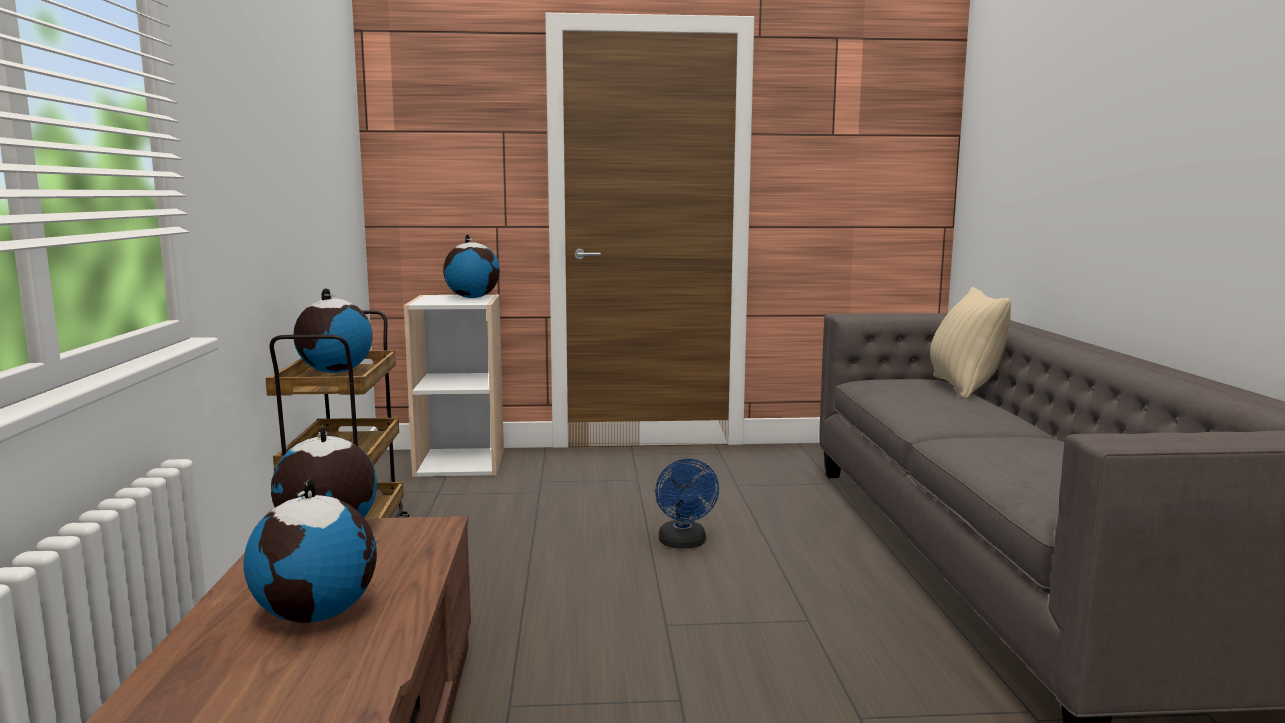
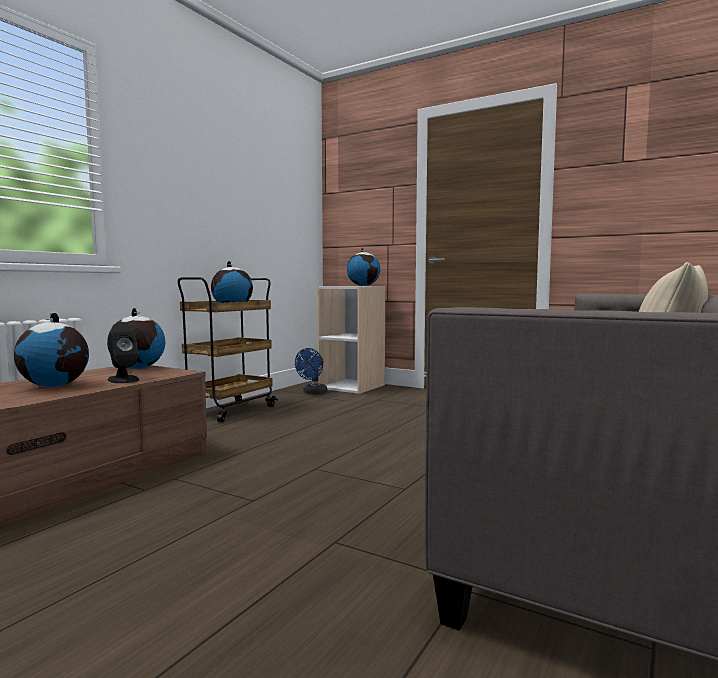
camera: 35 degrees right, 5 degrees down
blue fan [655,459,719,549] -> blue fan moved to [295,348,327,394]
none -> black speaker [108,323,139,383]

